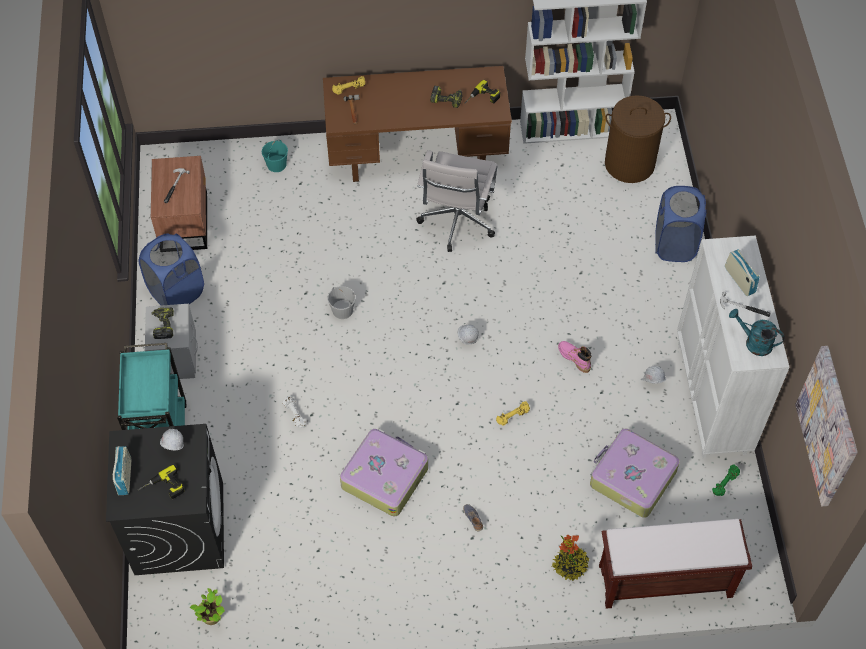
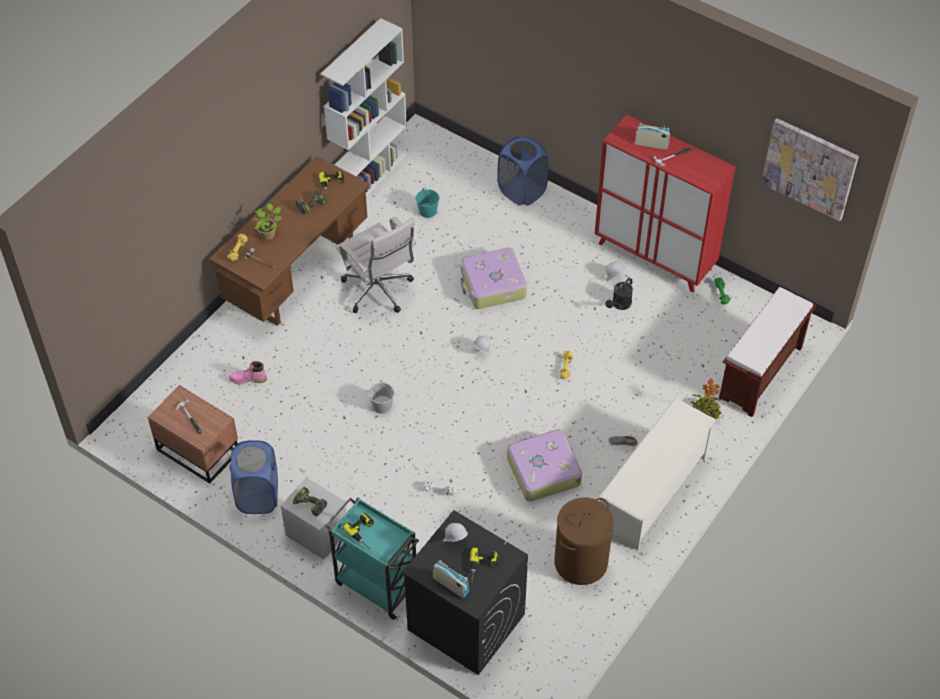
camera: 50 degrees left, 5 degrees down
potted plant [190,588,225,625] -> potted plant moved to [254,204,282,240]
turquoise bucket [262,140,288,172] -> turquoise bucket moved to [416,188,439,218]
pink boot [558,341,592,373] -> pink boot moved to [229,361,267,384]
suitcase [590,429,680,518] -> suitcase moved to [460,248,527,309]
brown laundry basket [605,95,671,183] -> brown laundry basket moved to [554,498,613,585]
white cabinet [677,236,789,459] -> red cabinet [595,115,736,292]
turquoise watering can [729,309,784,356] -> none
none -> power drill [343,513,374,549]
none -> white shoe rack [599,398,716,550]
none -> black watering can [606,278,633,310]

